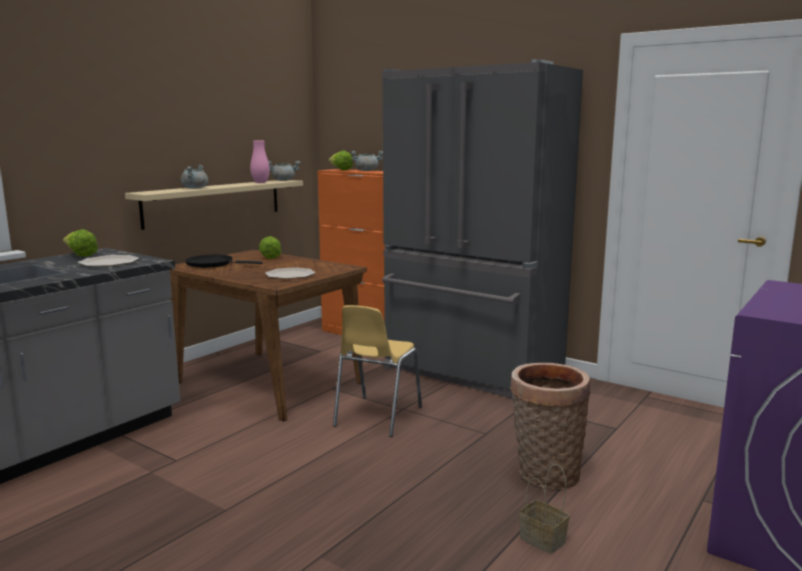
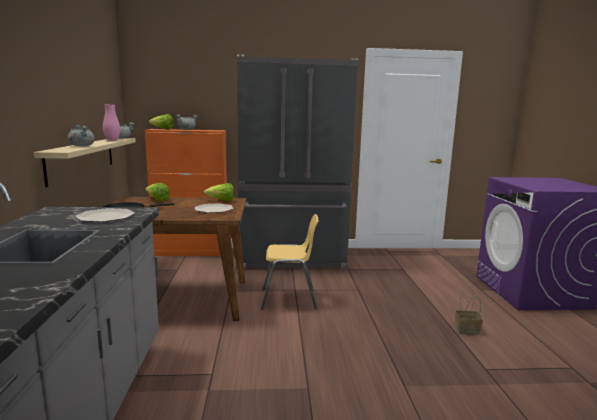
camera: 40 degrees left, 0 degrees up
lettuce [63,229,98,257] -> lettuce moved to [203,183,234,201]
yellow chair [333,305,422,437] -> yellow chair turned 75 degrees counterclockwise [261,214,319,310]
basket [510,363,591,489] -> none

